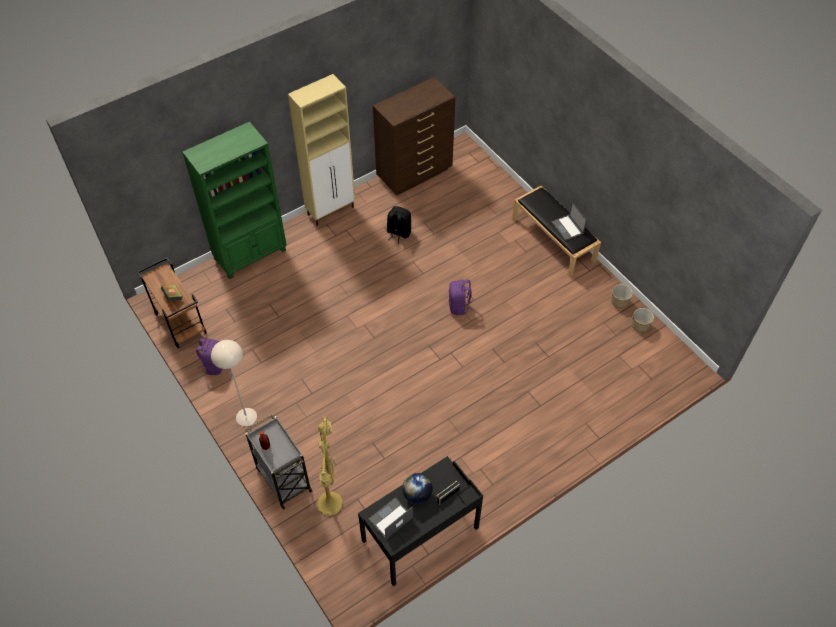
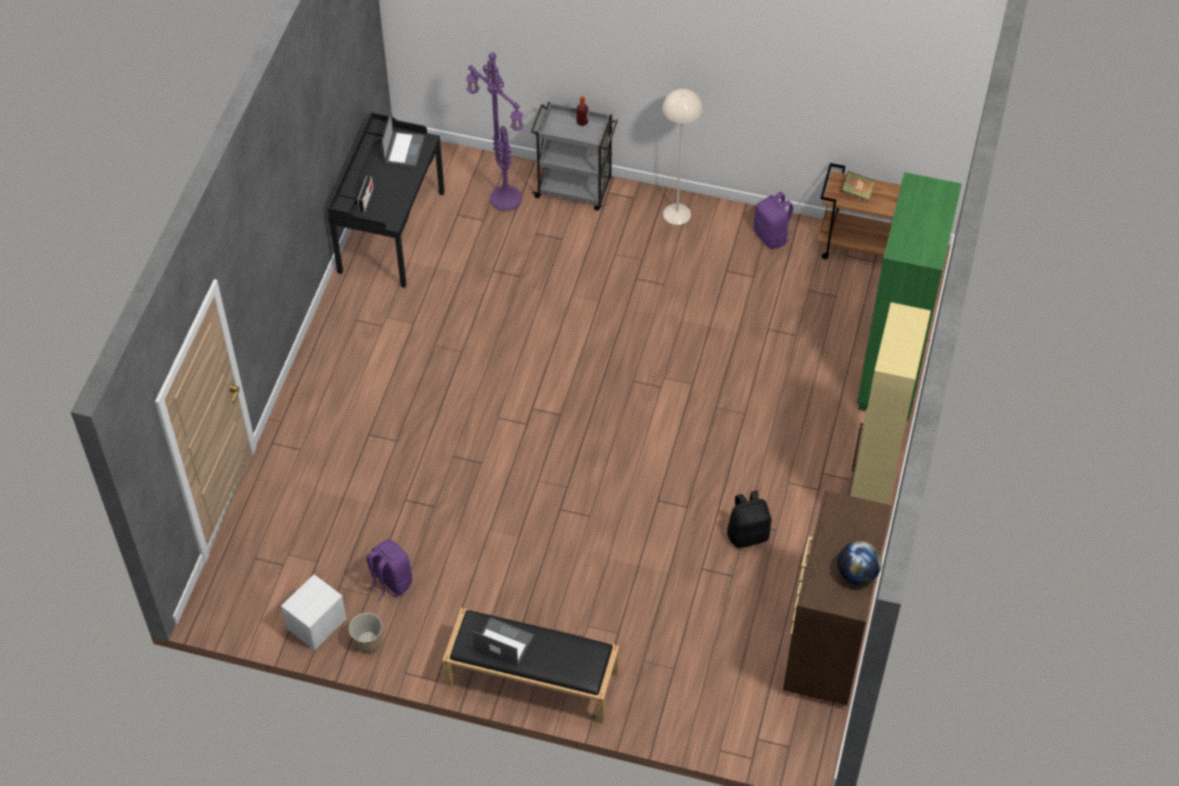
camera: 140 degrees right, 0 degrees up
yellow floor lamp [317,417,343,516] -> purple floor lamp [466,52,524,212]
globe [403,473,433,504] -> globe moved to [838,541,882,585]
purple backpack [449,280,474,315] -> purple backpack moved to [366,539,412,602]
planter [632,308,654,332] -> white storage box [281,574,347,650]

